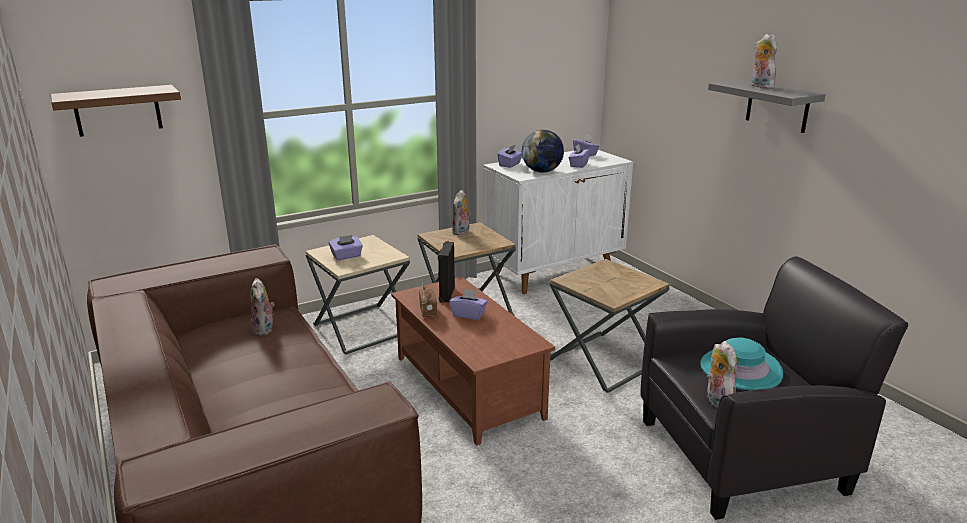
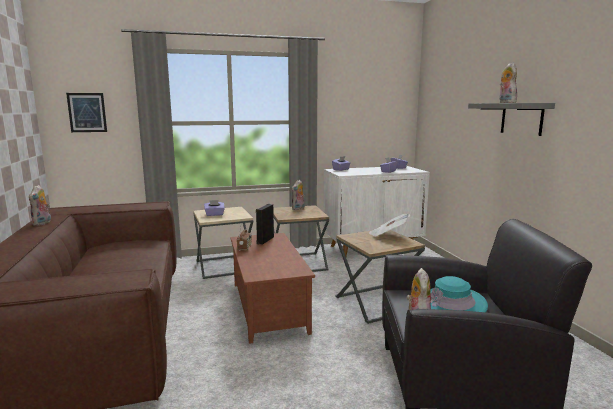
camera: 15 degrees right, 10 degrees down
brown shelf [51,85,181,137] -> picture [66,93,107,132]
plush toy [250,278,275,336] -> plush toy moved to [29,185,51,226]
purple tissue box [449,288,488,320] -> none
globe [522,130,564,172] -> none
none -> newspaper [369,214,410,237]

